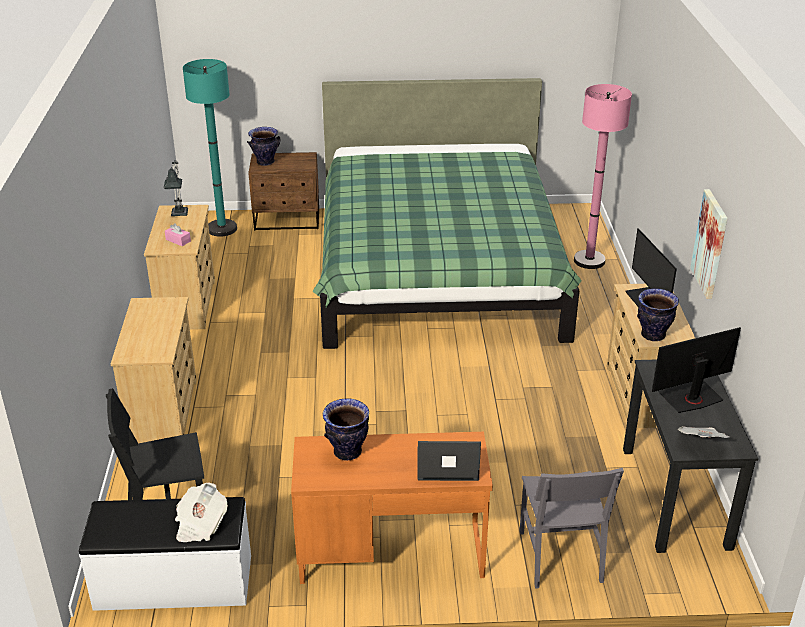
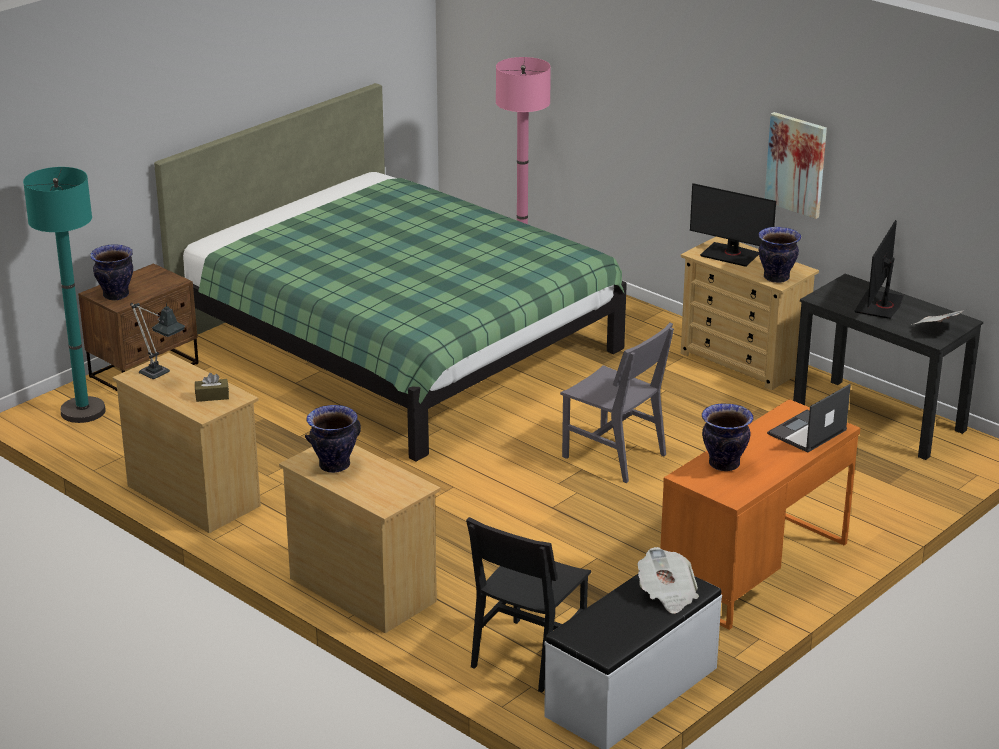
camera: 45 degrees left, 5 degrees down
pink tissue box [165,223,191,246] -> brown tissue box [195,373,229,402]
grey chair [520,468,624,589] -> grey chair moved to [560,323,674,483]
none -> vase [305,405,361,473]

